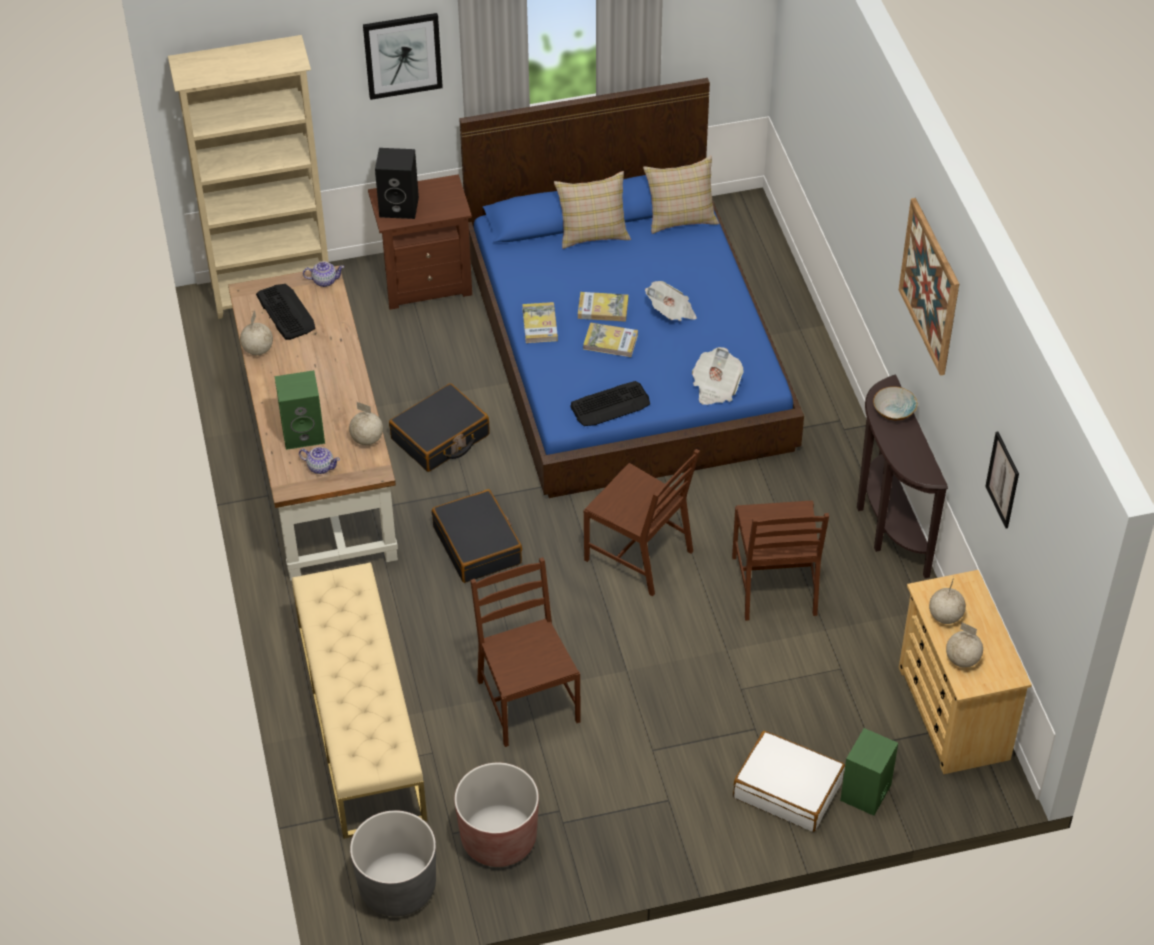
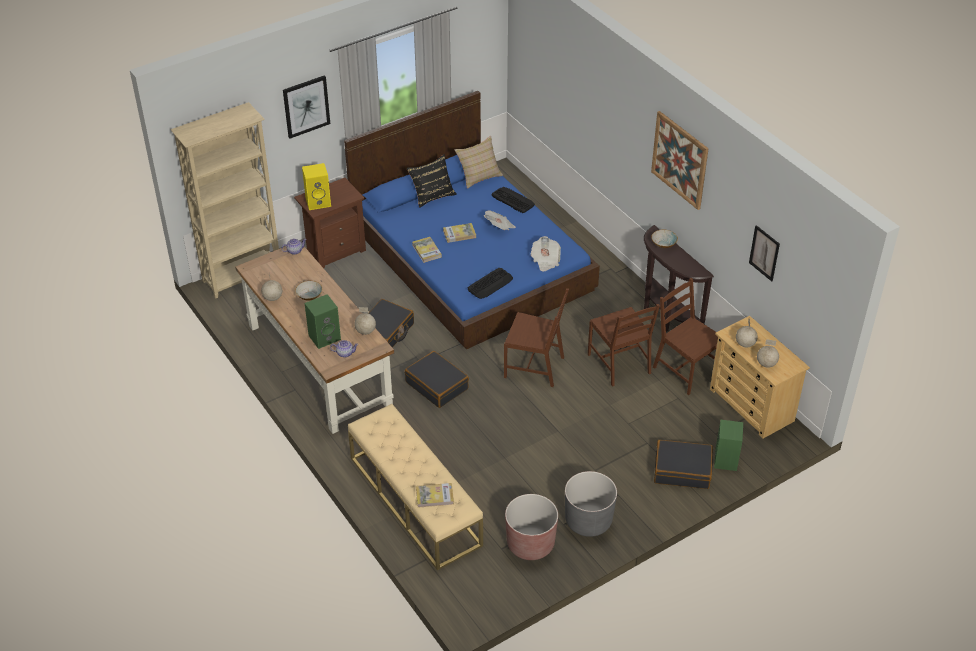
camera: 20 degrees left, 5 degrees down
keyboard [256,284,315,340] -> keyboard moved to [492,187,535,213]
grey planter [350,810,436,917] -> grey planter moved to [565,471,617,537]
black speaker [375,148,419,219] -> yellow speaker [302,163,331,210]
brown chair [470,557,580,747] -> brown chair moved to [653,278,718,395]
beige pillow [554,171,631,249] -> black pillow [406,154,457,208]
book [583,323,638,357] -> book moved to [416,483,454,508]
white suitcase [733,731,845,832] -> black suitcase [654,440,713,489]
none -> bowl [295,281,322,301]

